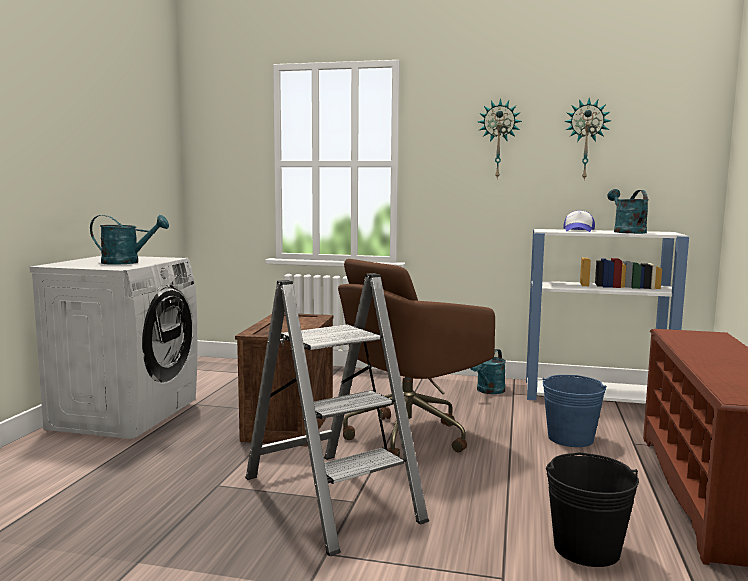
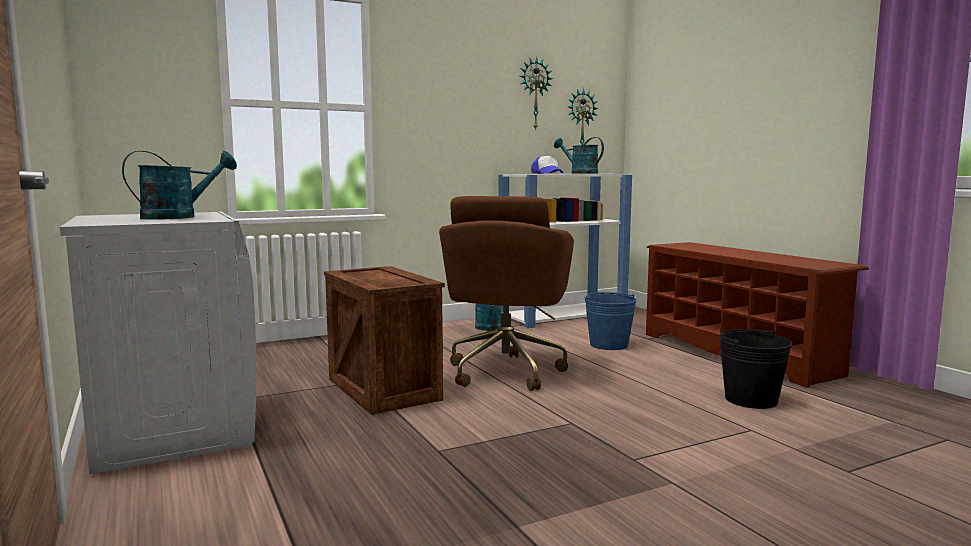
camera: 40 degrees left, 0 degrees up
grey step ladder [245,273,429,556] -> none
wall clock [478,99,522,179] -> wall clock moved to [568,88,599,145]

